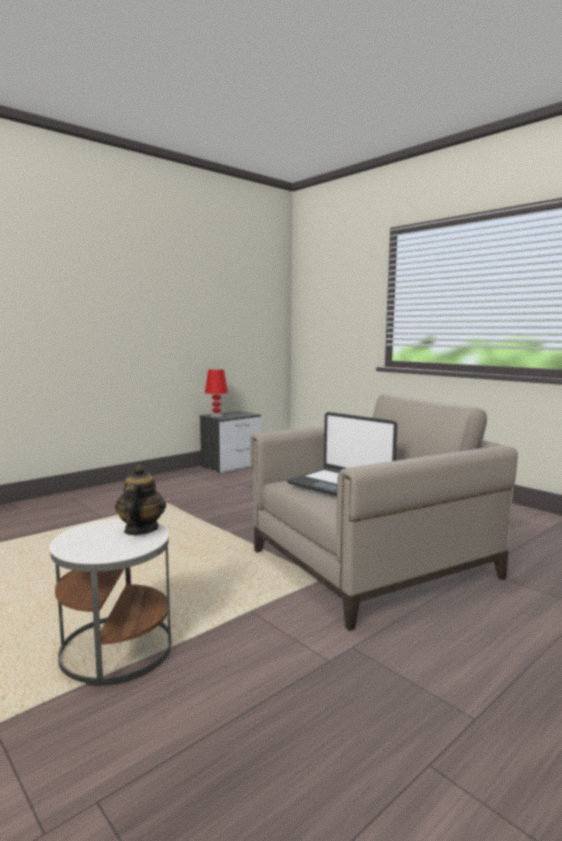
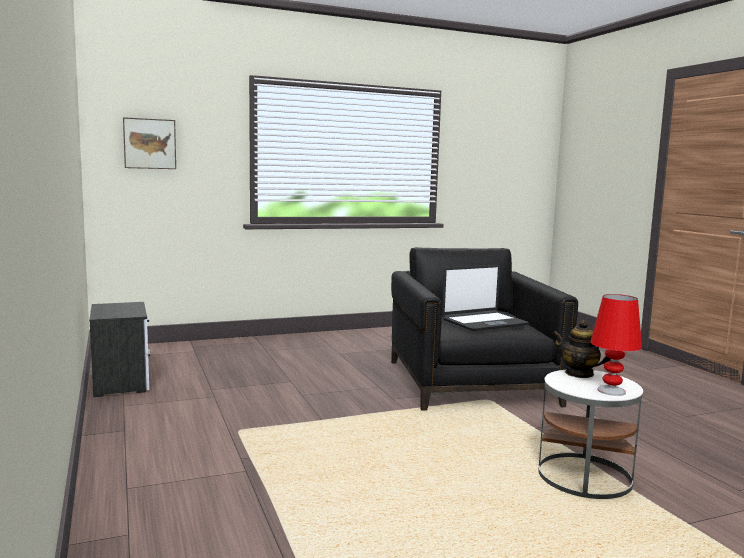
camera: 70 degrees left, 0 degrees up
red table lamp [205,369,228,417] -> red table lamp moved to [590,294,642,396]
beige armchair [250,394,518,631] -> black armchair [391,247,578,411]
none -> picture [123,117,176,169]

